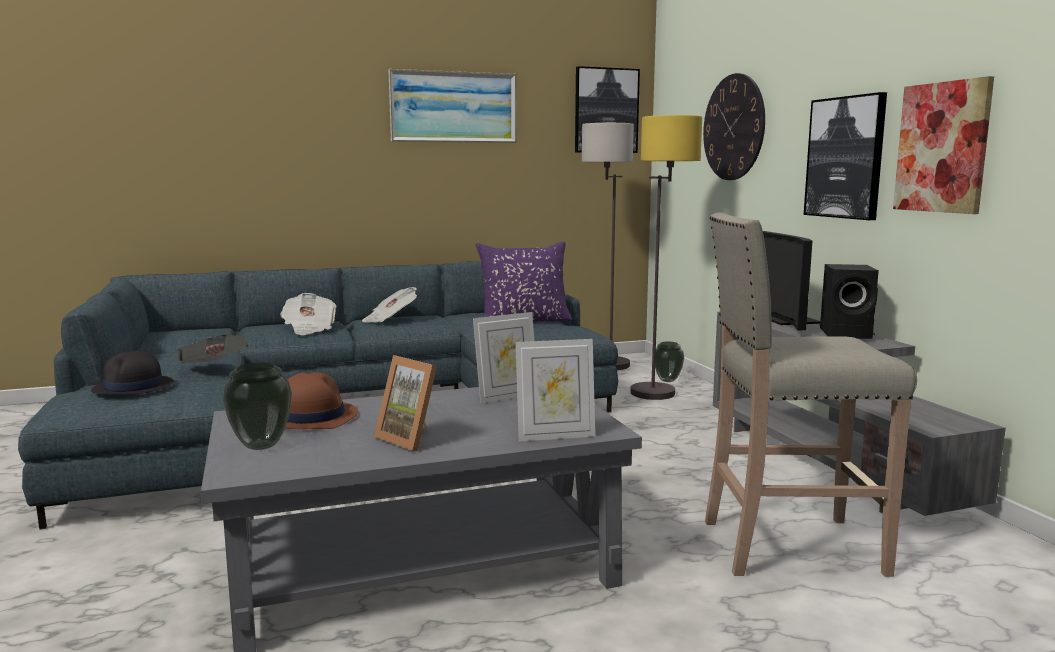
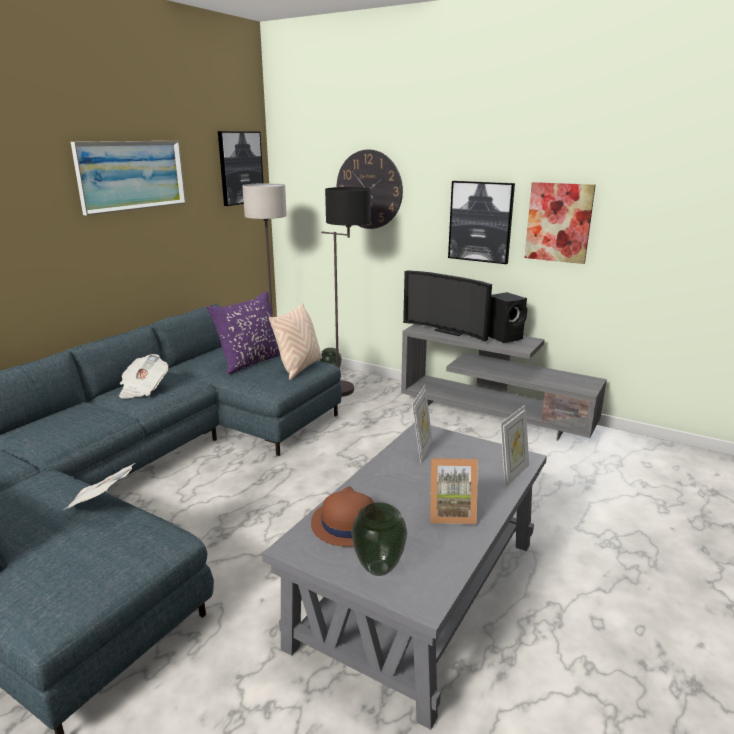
camera: 40 degrees left, 10 degrees up
black hat [91,351,174,395] -> none
newspaper [280,293,336,335] -> none
yellow floor lamp [630,115,702,400] -> black floor lamp [321,187,371,397]
beige stool [705,212,917,577] -> none
none -> beige pillow [269,303,322,380]

